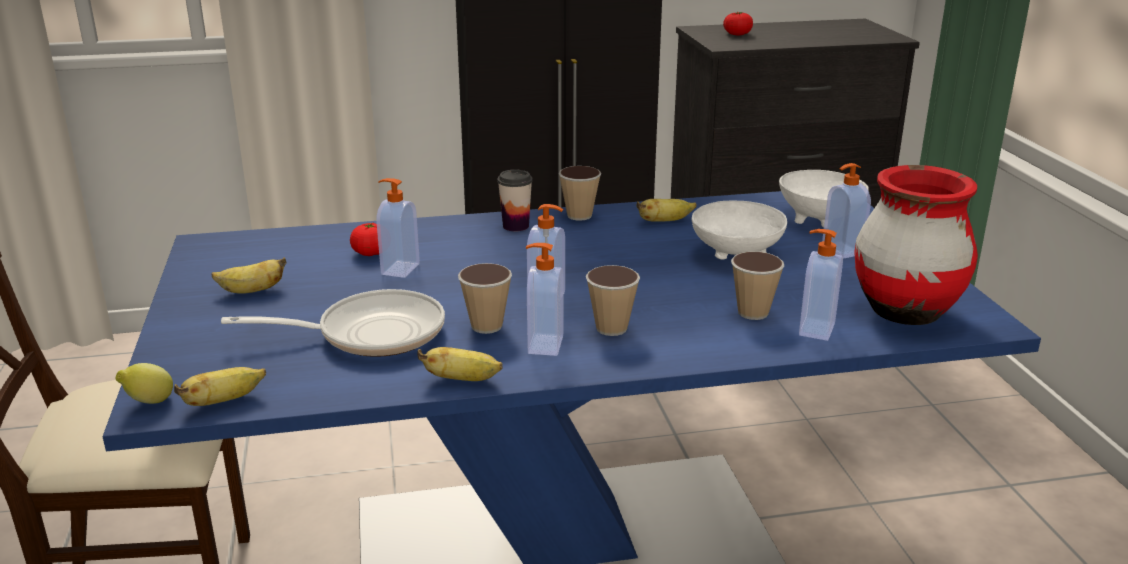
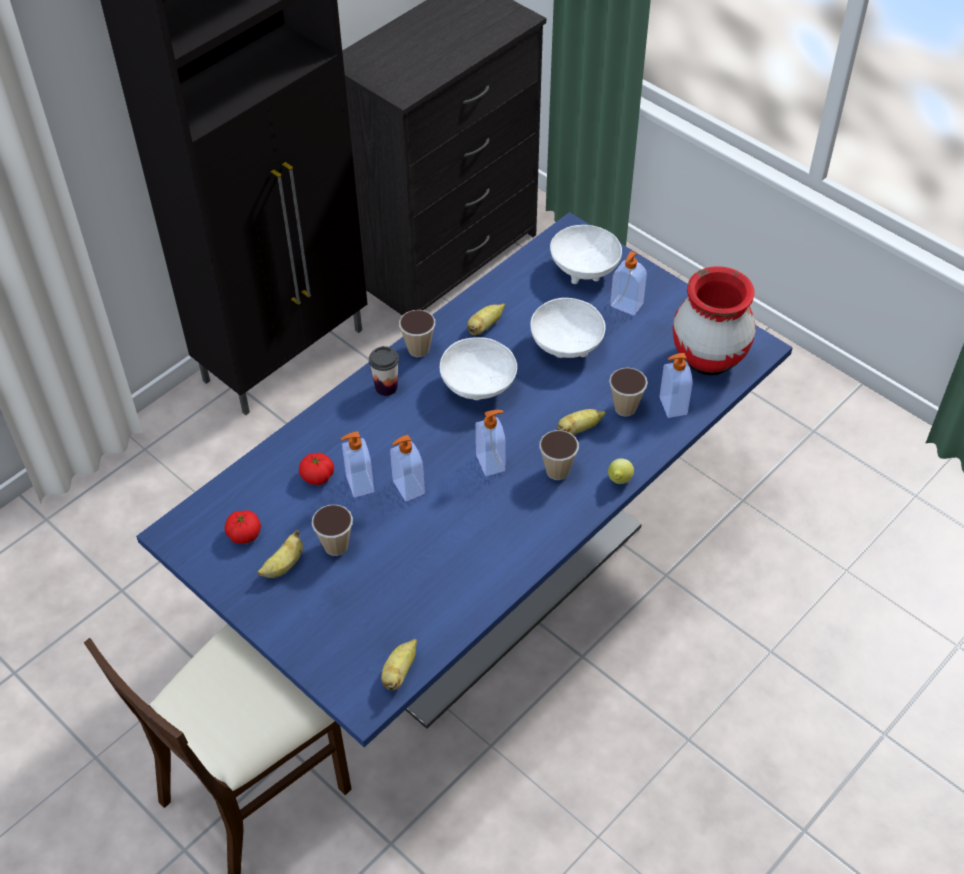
camera: 35 degrees left, 25 degrees up
lemon [116,363,173,404] -> lemon moved to [608,459,634,484]
frying pan [221,289,445,357] -> none
banana [417,347,503,381] -> banana moved to [557,409,606,435]
cup [458,263,512,334] -> cup moved to [312,505,353,556]
soap dispenser [526,243,563,356] -> soap dispenser moved to [390,435,425,501]
tomato [723,12,753,35] -> tomato moved to [225,510,261,544]
none -> white bowl [440,337,517,400]

